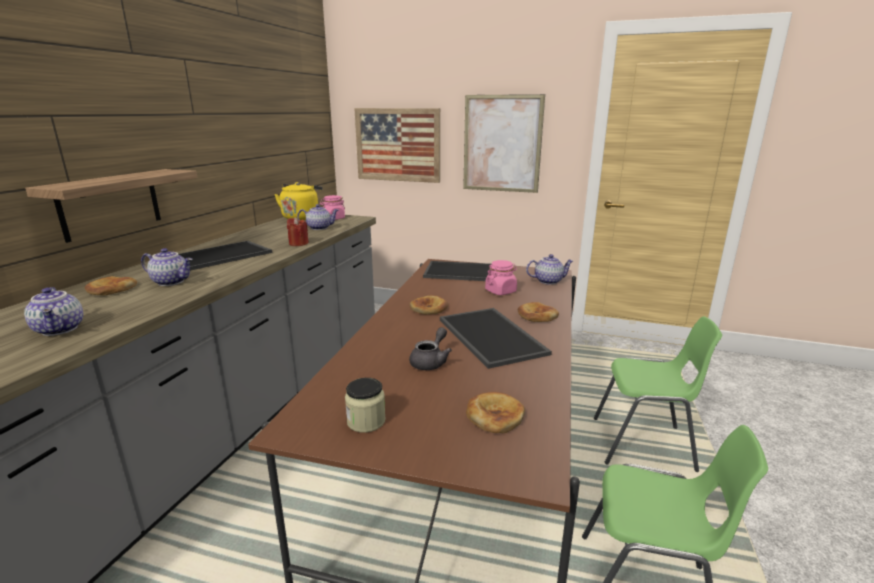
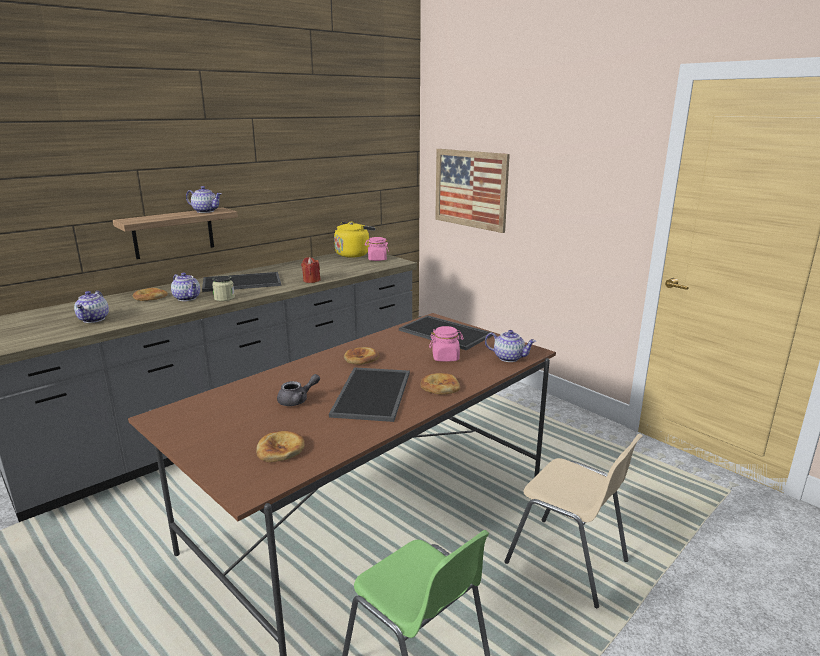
camera: 30 degrees right, 0 degrees up
teapot [297,204,338,230] -> teapot moved to [186,186,222,213]
jar [345,378,386,433] -> jar moved to [212,275,235,301]
picture [463,94,545,193] -> none
green chair [594,316,722,472] -> beige chair [504,434,643,608]

